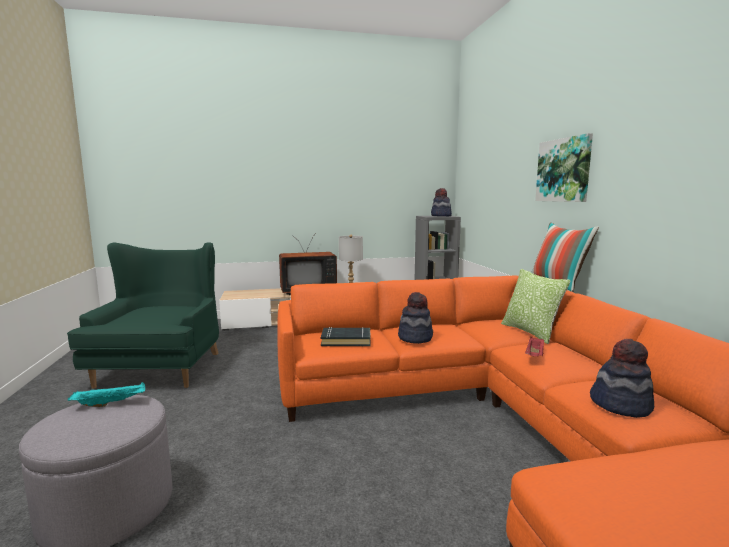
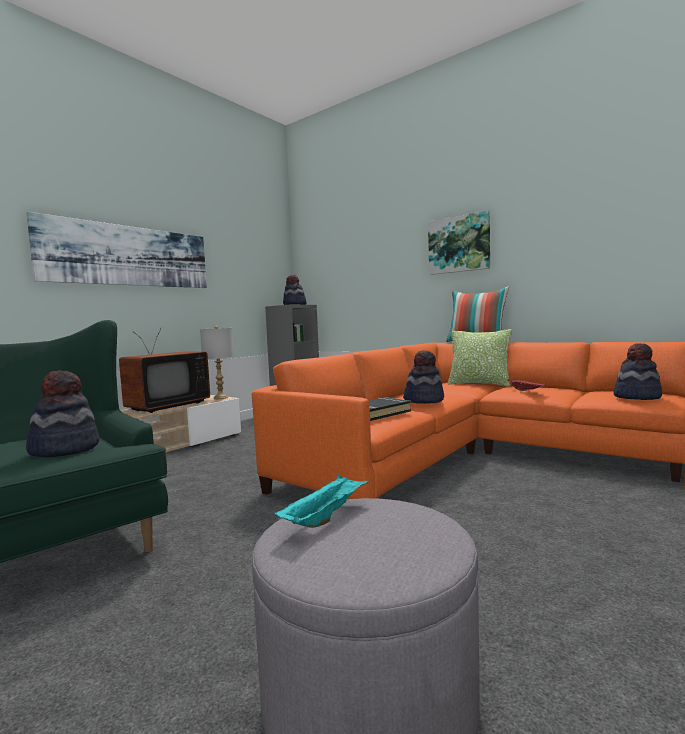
camera: 40 degrees left, 5 degrees down
none -> hat [26,370,100,457]
none -> picture [27,212,207,288]

